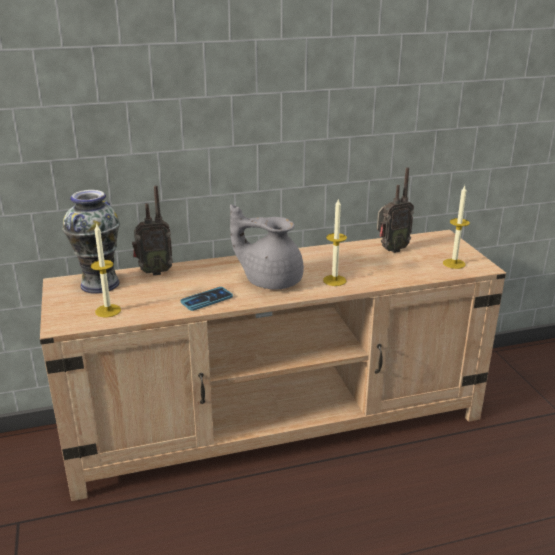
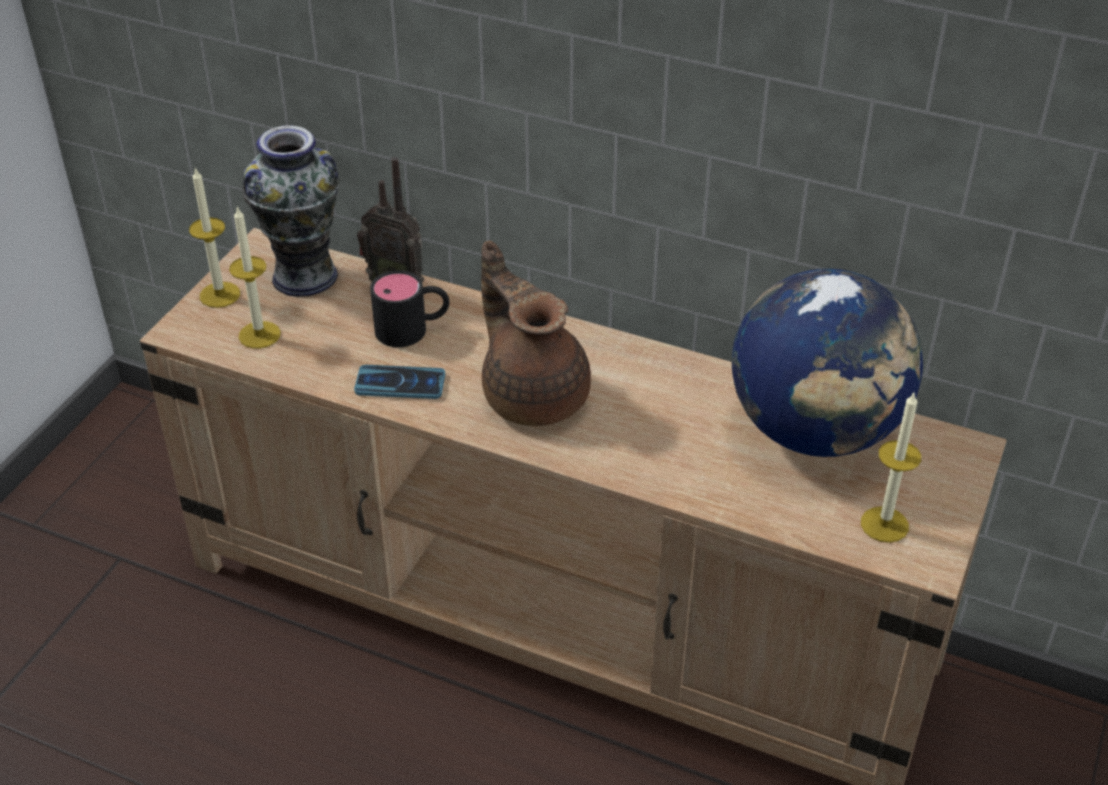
camera: 40 degrees right, 15 degrees up
grey teapot [230,204,304,290] -> brown teapot [481,241,591,426]
candle [323,199,347,286] -> candle moved to [189,167,240,308]
radio [377,167,414,253] -> globe [732,269,923,457]
none -> black mug [370,270,450,347]

